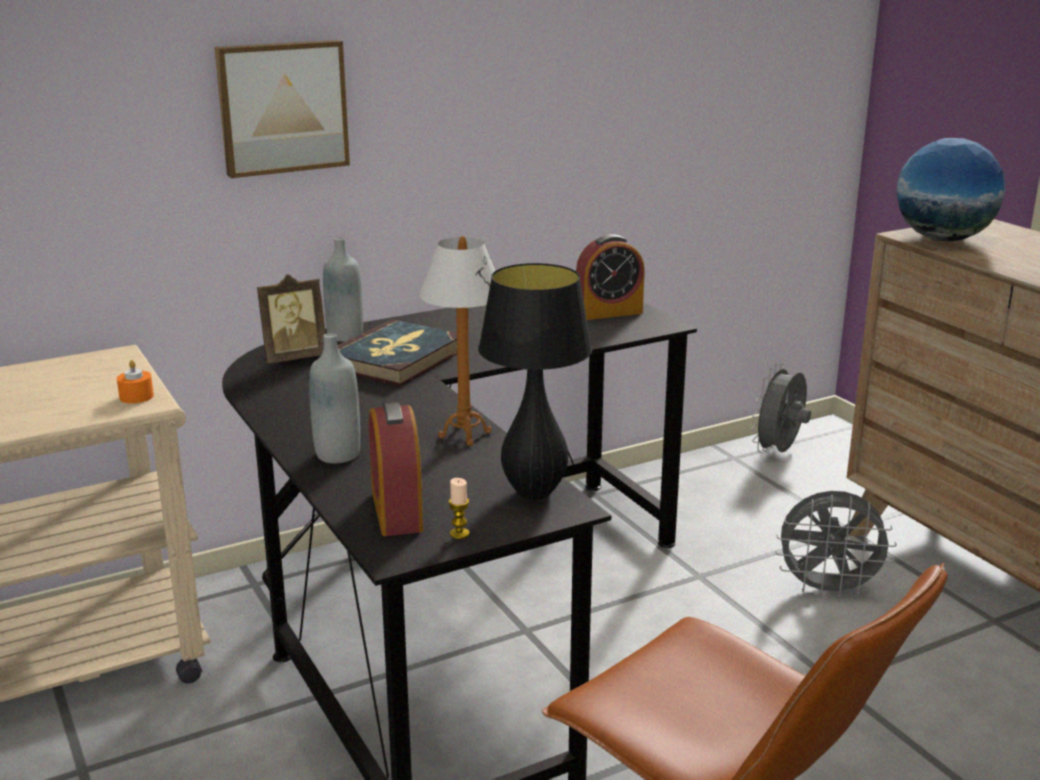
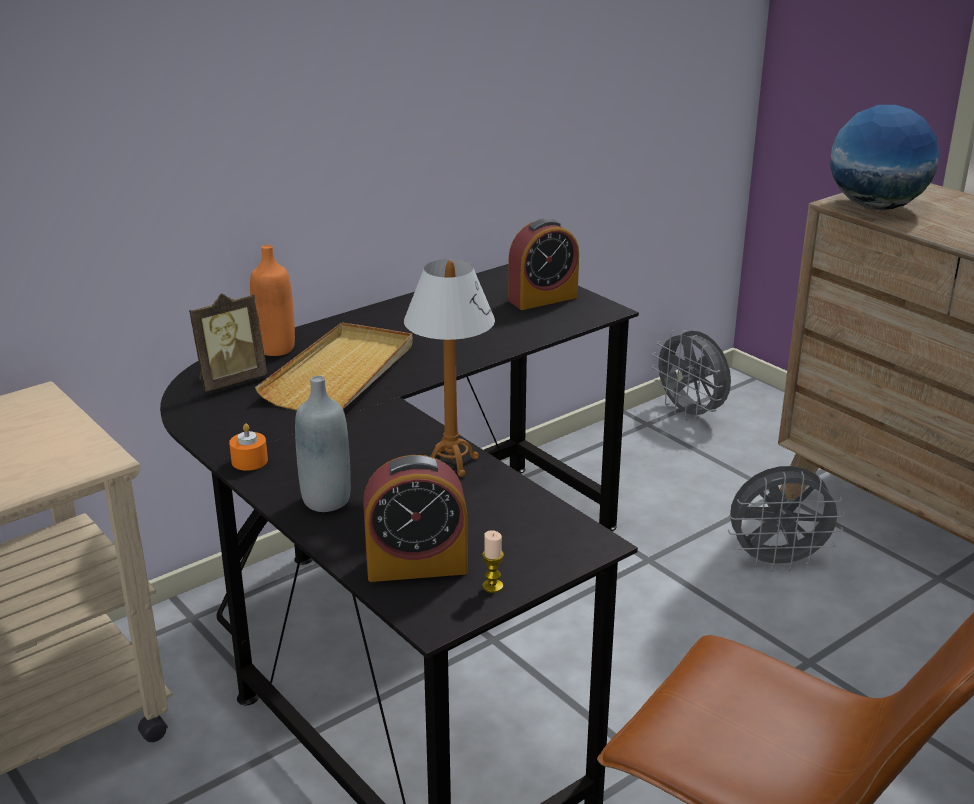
camera: 10 degrees left, 5 degrees up
orange candle [117,360,154,403] -> orange candle moved to [229,423,268,471]
picture [214,40,350,178] -> none
book [321,319,457,386] -> beige tray [255,322,413,411]
grey bottle [323,237,363,342] -> orange bottle [250,245,295,356]
alarm clock [369,401,423,536] -> alarm clock turned 75 degrees counterclockwise [363,455,468,582]
black table lamp [478,263,592,500] -> none
grey fan [751,363,811,454] -> grey fan turned 60 degrees counterclockwise [652,330,731,421]

